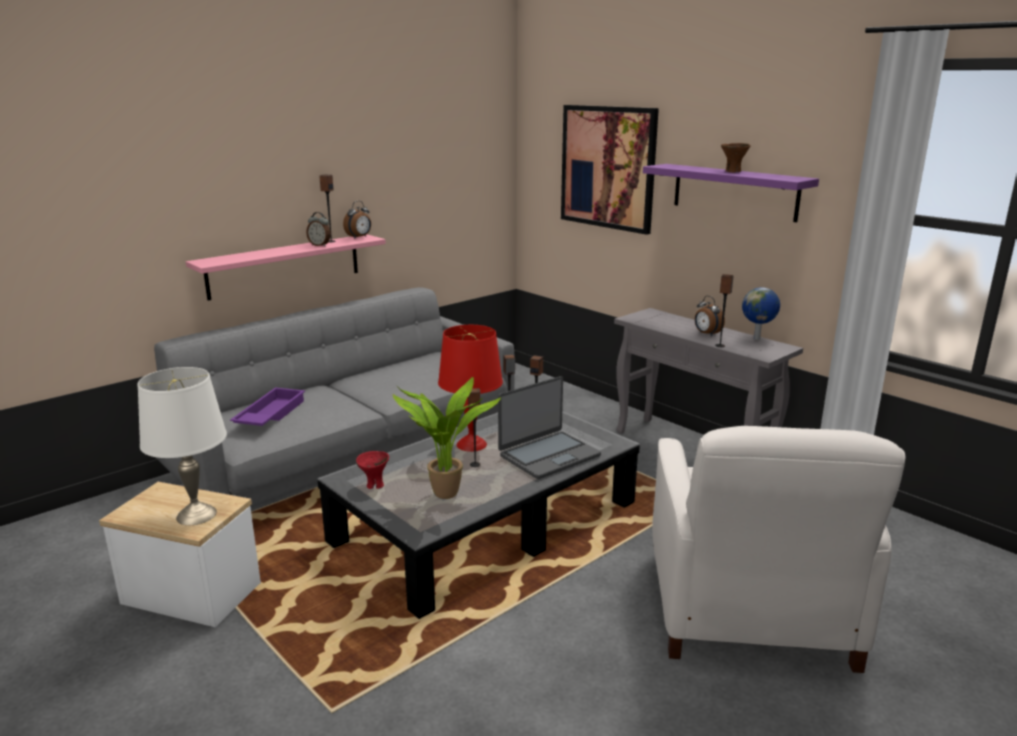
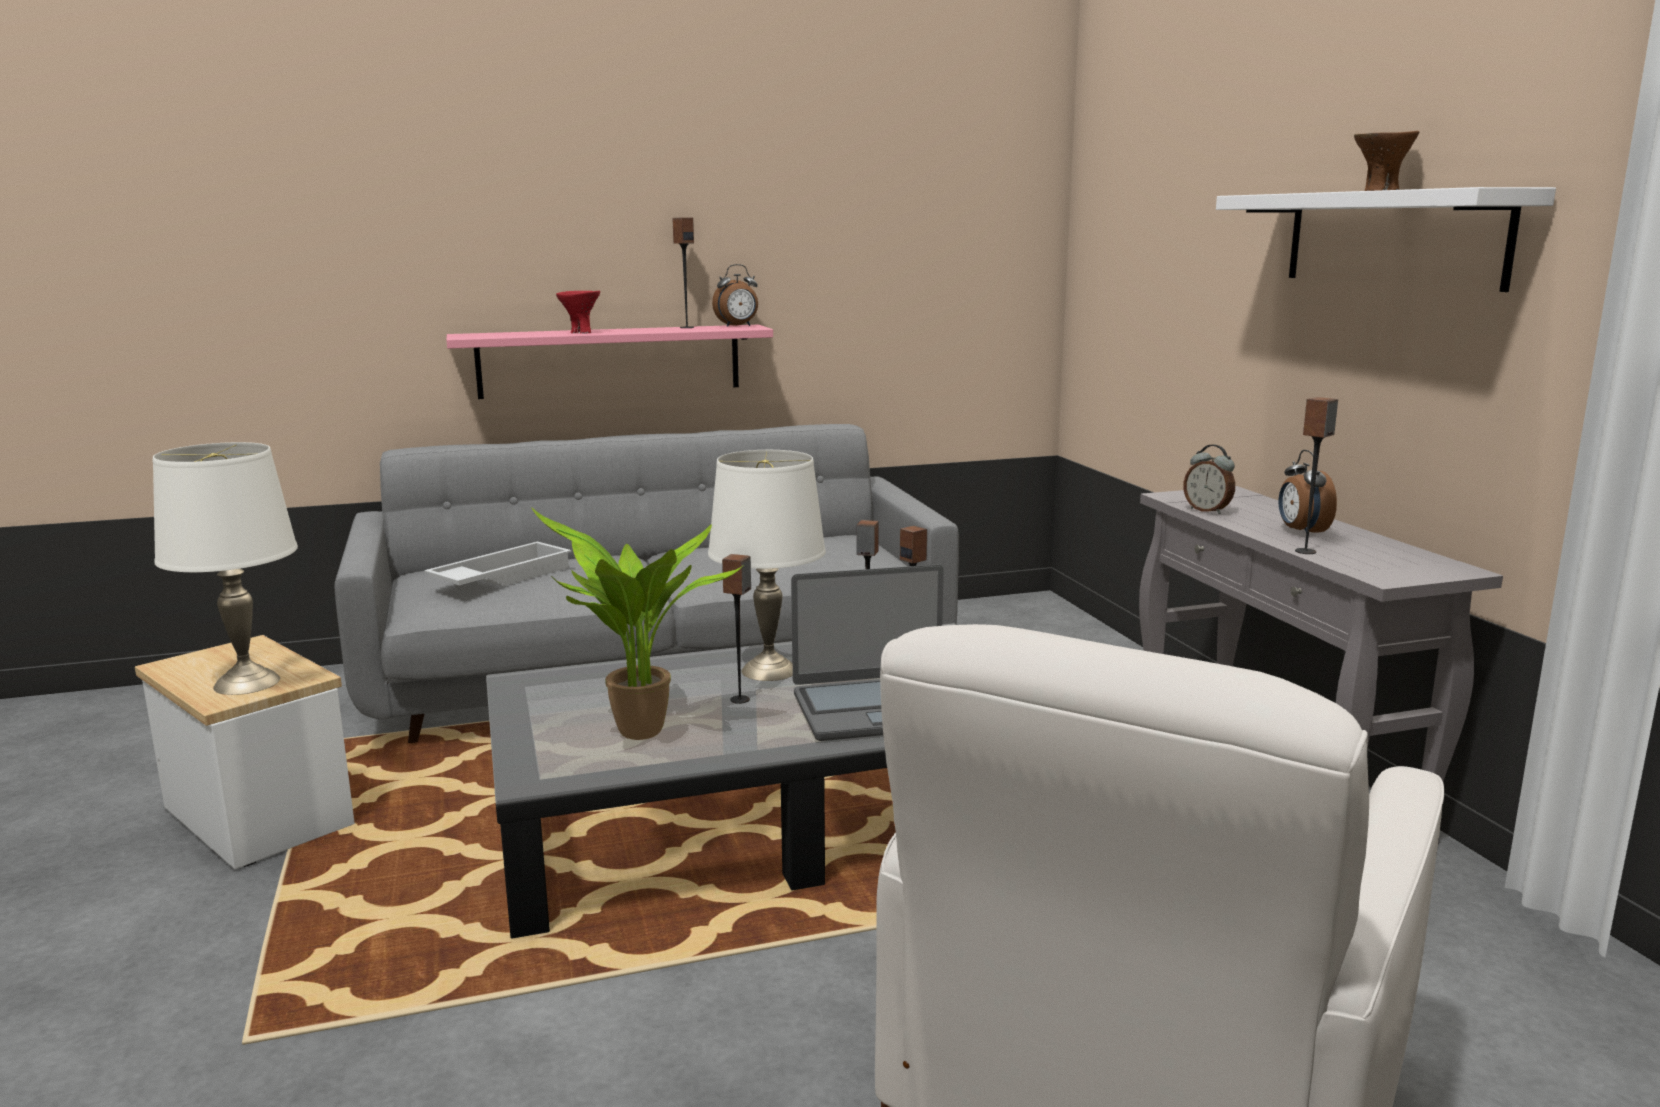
camera: 25 degrees right, 5 degrees down
purple tray [230,387,305,426] -> white tray [424,541,572,586]
alarm clock [306,212,331,247] -> alarm clock moved to [1183,445,1235,514]
red bowl [356,451,389,489] -> red bowl moved to [556,291,600,333]
red table lamp [438,325,503,452] -> white table lamp [708,450,826,681]
picture [561,105,659,235] -> none
purple shelf [643,164,819,222] -> white shelf [1216,187,1556,292]
globe [742,287,780,340] -> none

